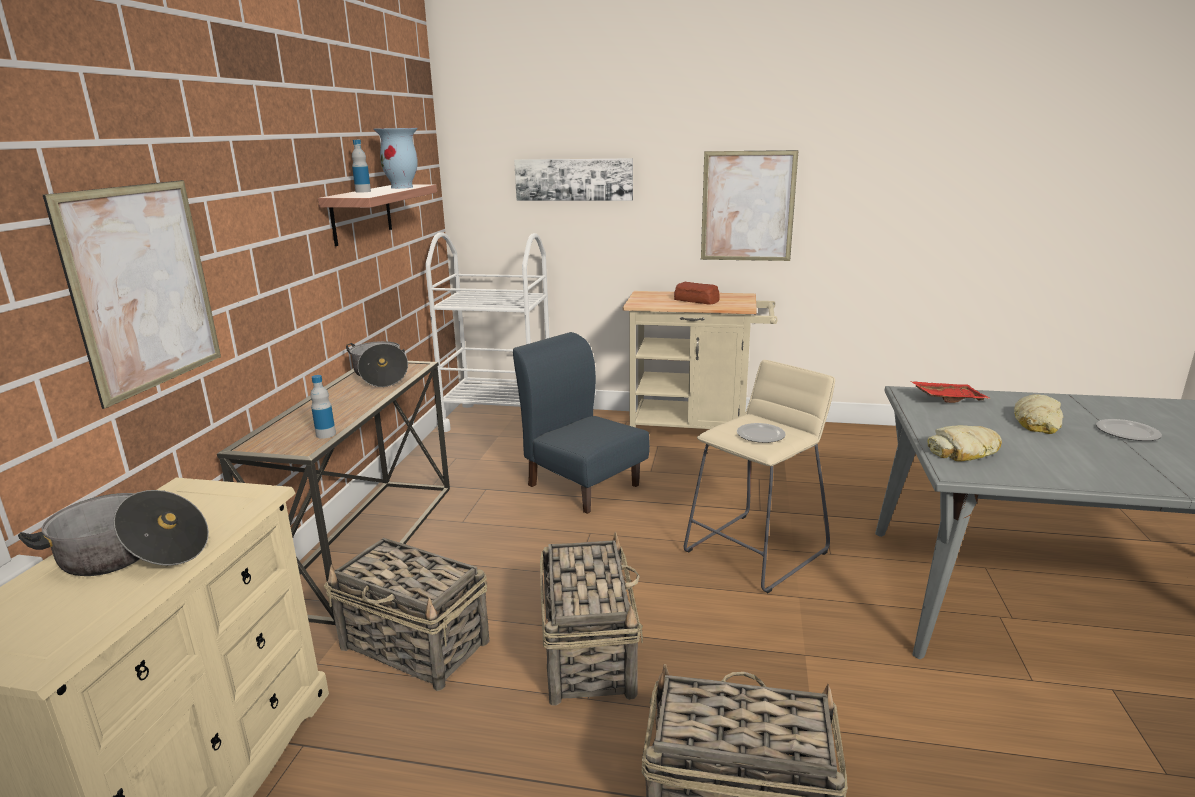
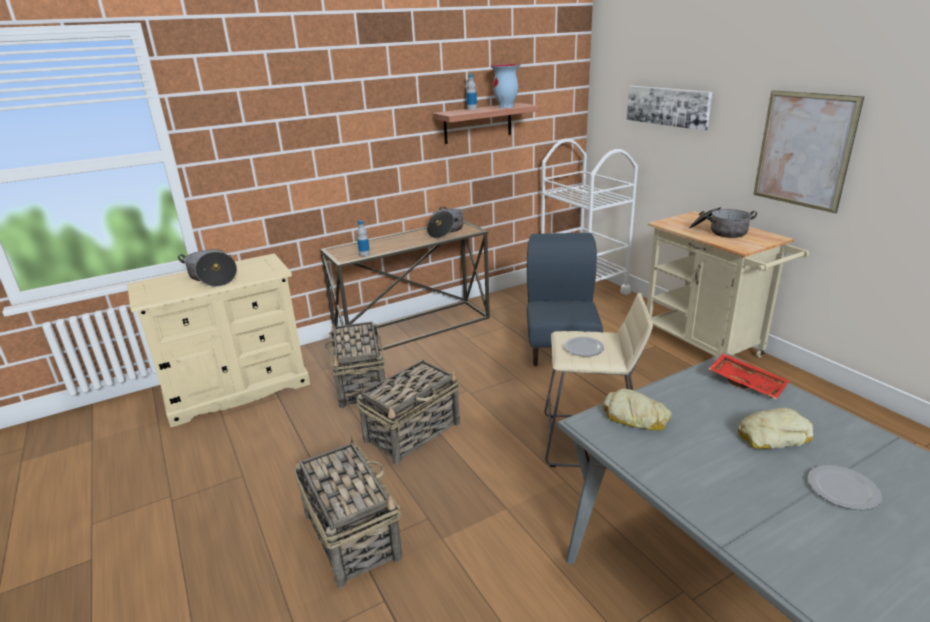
camera: 50 degrees right, 5 degrees up
picture [43,180,221,409] -> none
bread [674,282,720,305] -> cooking pot [689,207,757,238]

